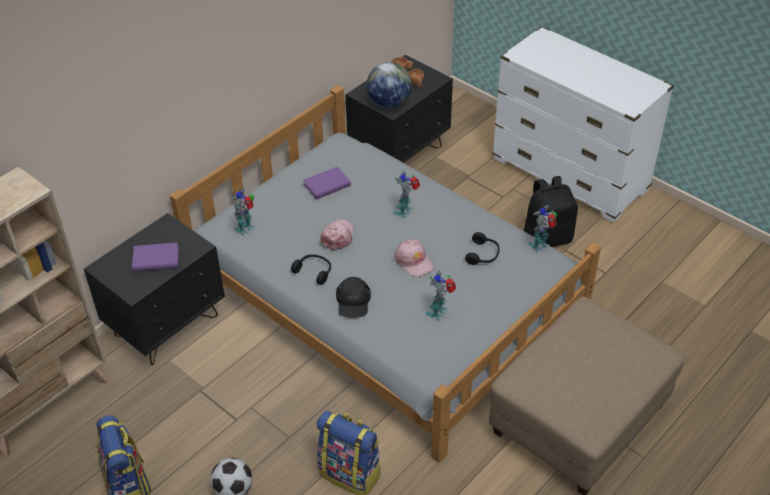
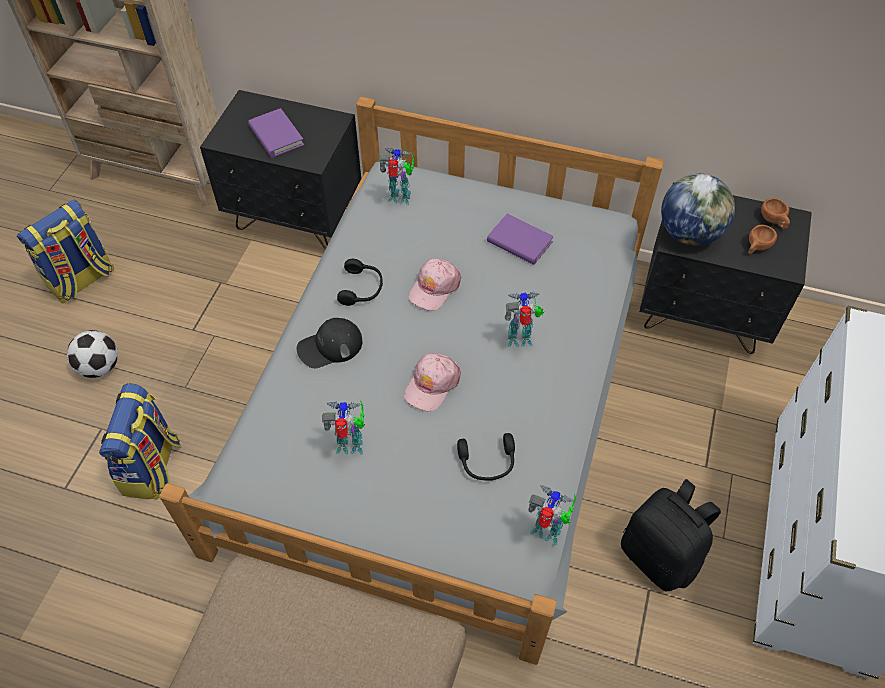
camera: 65 degrees right, 10 degrees up
pink cap [320,219,354,251] -> pink cap turned 135 degrees clockwise [408,258,461,311]

